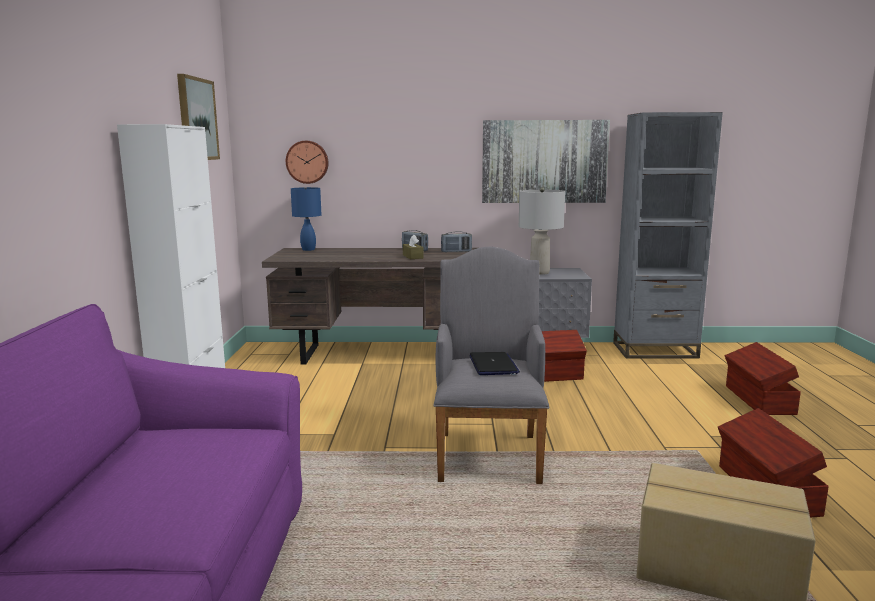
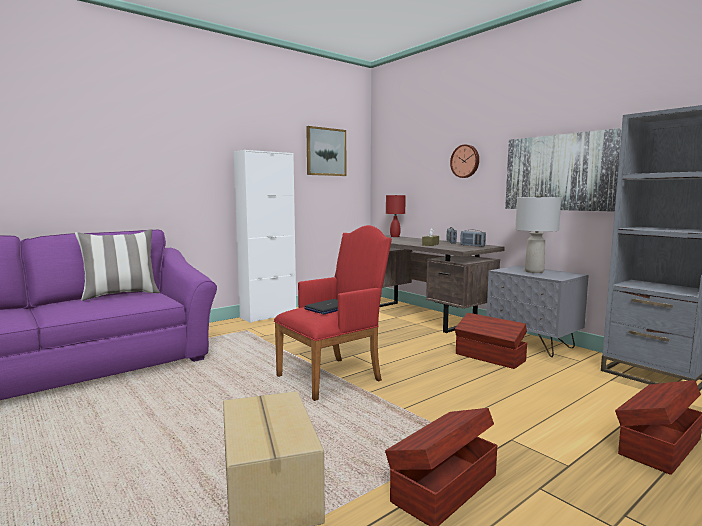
camera: 50 degrees right, 5 degrees down
wall clock [286,141,329,184] -> wall clock moved to [450,144,479,178]
blue table lamp [291,187,322,251] -> red table lamp [386,195,406,237]
grey armchair [433,246,550,484] -> red armchair [274,225,392,401]
none -> pillow [75,229,160,301]

